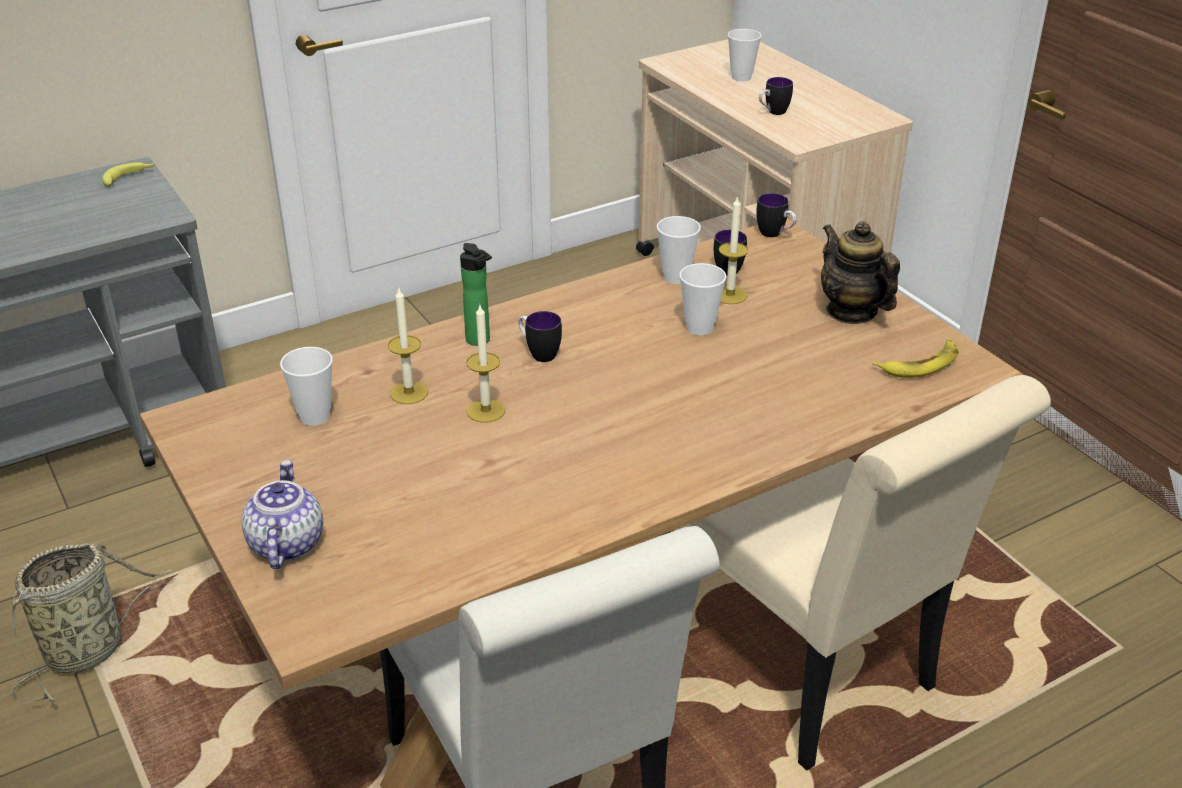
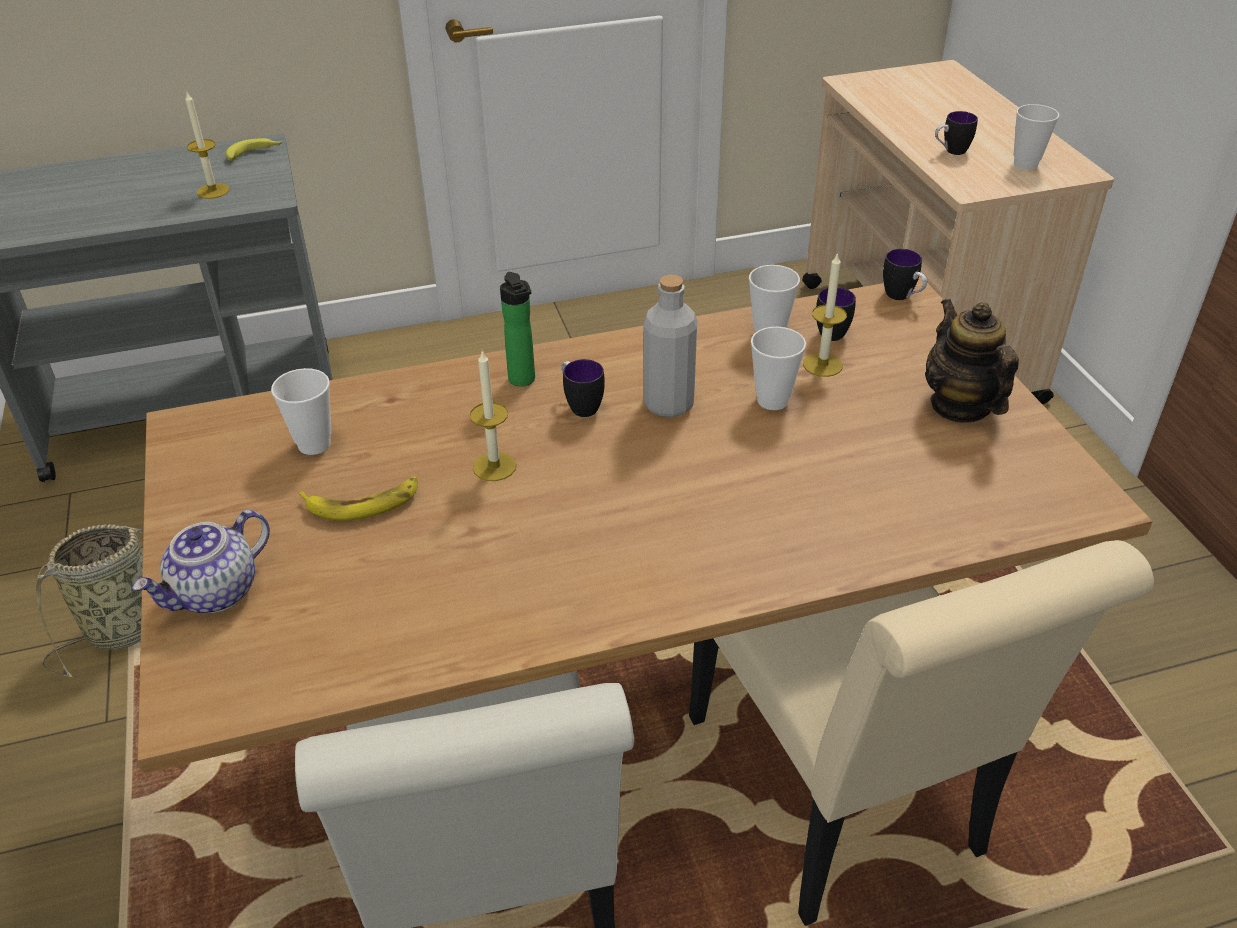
camera: 15 degrees right, 5 degrees up
teapot [242,460,323,569] -> teapot turned 150 degrees counterclockwise [132,510,270,613]
candle [388,287,428,404] -> candle moved to [185,92,229,199]
cup [728,29,761,82] -> cup moved to [1014,104,1059,170]
banana [872,339,959,378] -> banana moved to [299,476,418,521]
none -> grey bottle [643,275,697,417]

